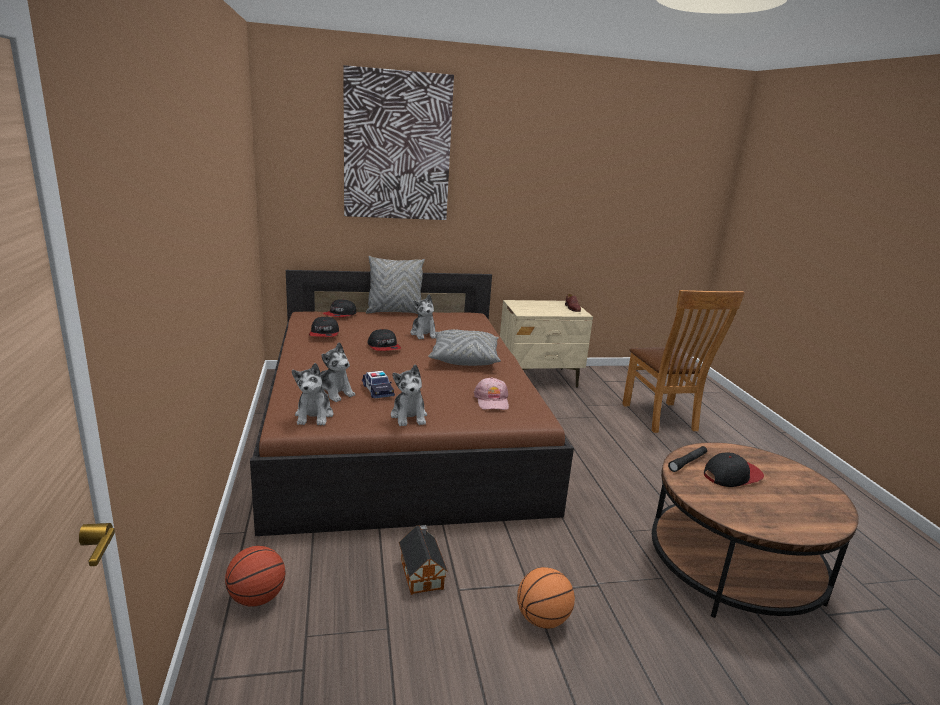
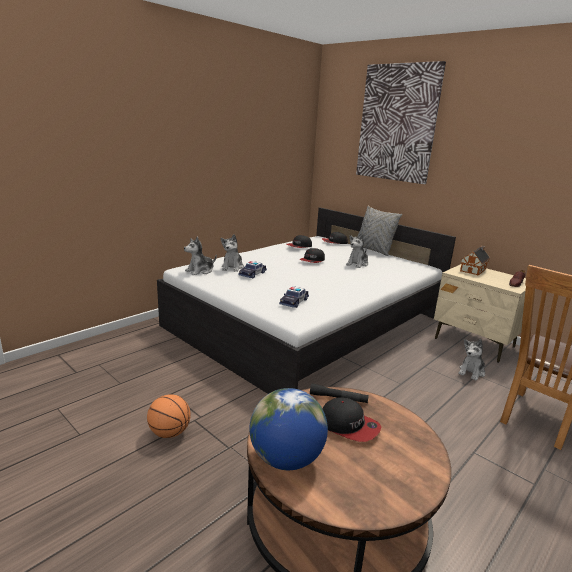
camera: 55 degrees right, 0 degrees up
basketball [225,546,286,607] -> none
brown bed [250,270,574,536] -> white bed [157,207,456,394]
plush toy [391,364,427,426] -> plush toy moved to [458,339,485,381]
toy house [399,525,448,595] -> toy house moved to [460,246,490,275]
grey pillow [428,330,501,366] -> none
pink cap [474,377,509,410] -> toy car [279,286,309,308]
none -> globe [249,388,328,470]

